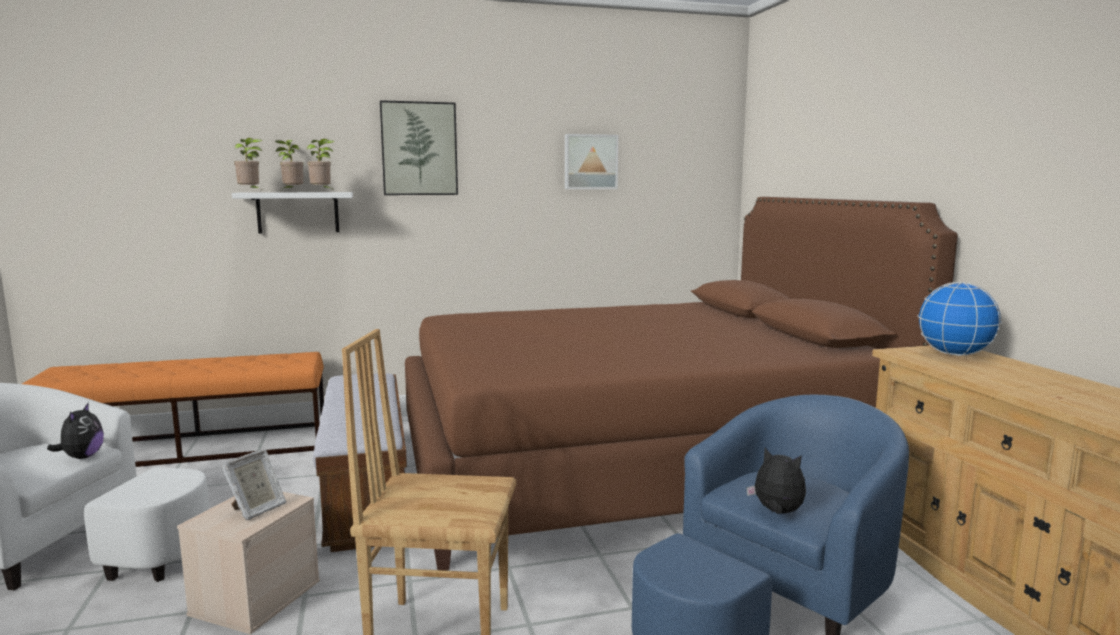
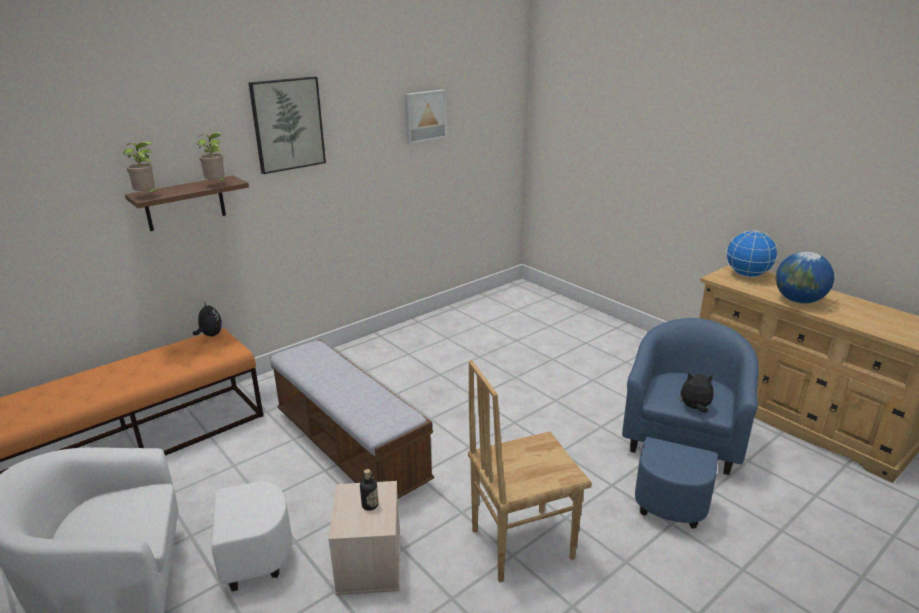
camera: 25 degrees left, 15 degrees up
plush toy [47,402,104,459] -> plush toy moved to [193,301,222,337]
picture frame [221,449,286,520] -> bottle [360,469,378,511]
white shelf [232,192,353,234] -> brown shelf [125,175,249,231]
potted plant [275,140,304,191] -> none
brown bed [405,197,958,571] -> none
none -> globe [776,252,834,304]

